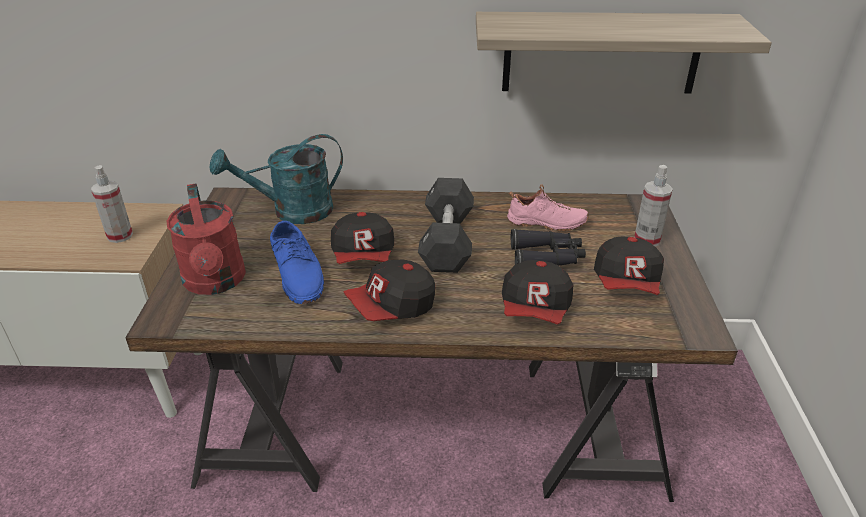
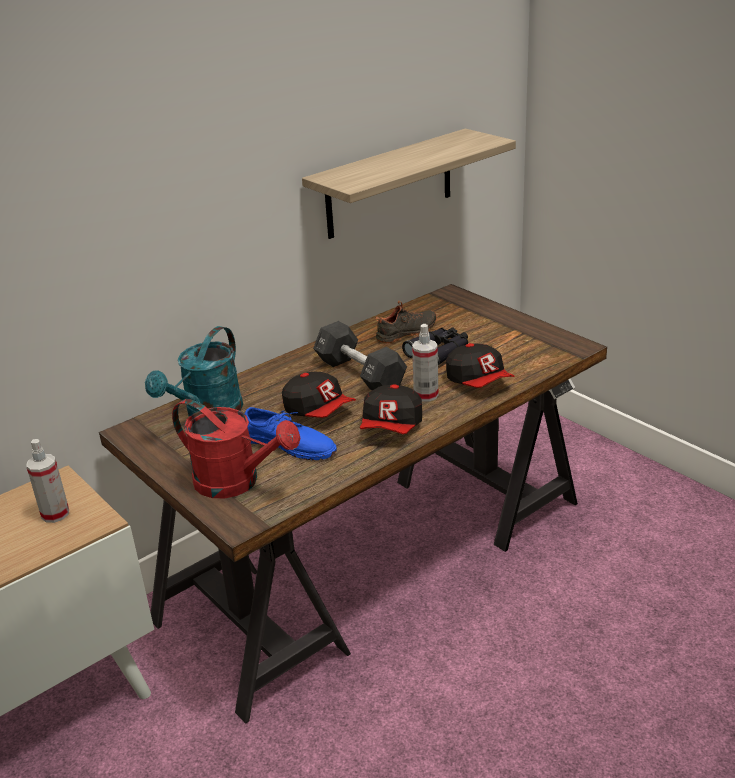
camera: 40 degrees left, 5 degrees down
pink shoe [507,184,589,231] -> black shoe [375,301,437,343]
cap [594,237,664,295] -> none
spray bottle [634,165,673,246] -> spray bottle moved to [412,324,438,402]

